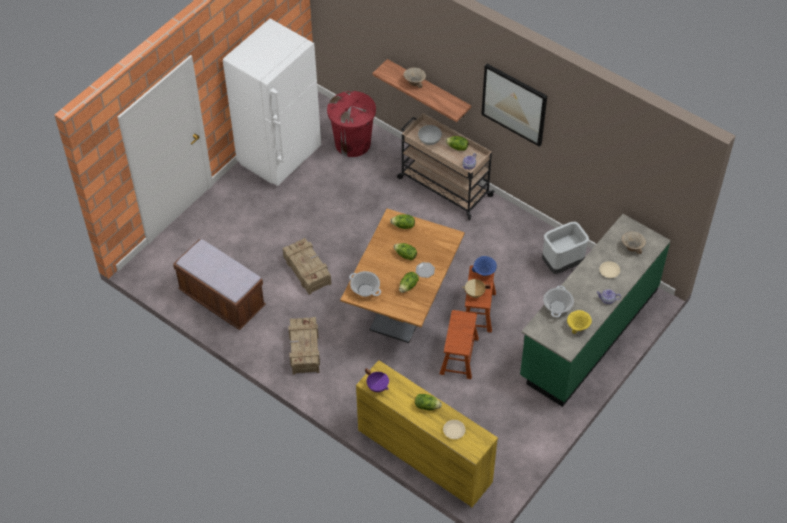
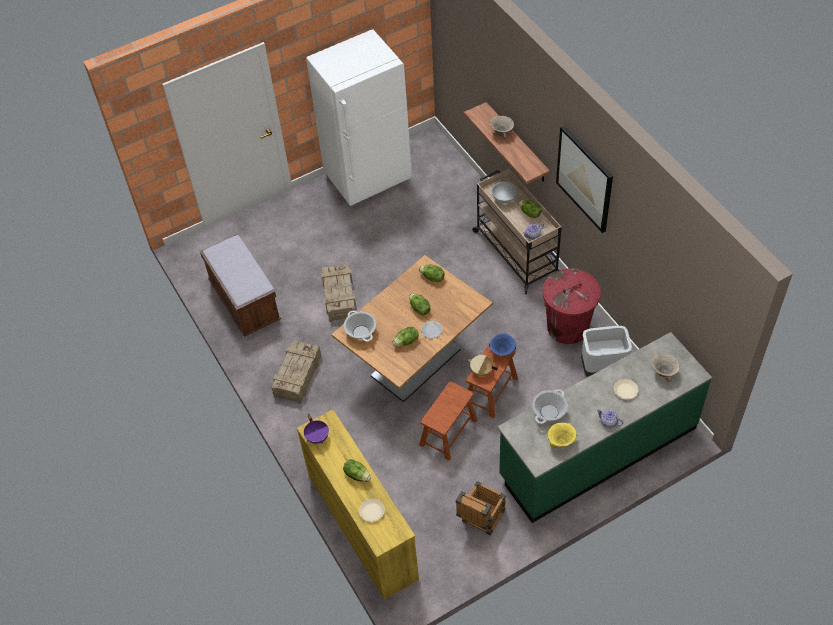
camera: 25 degrees right, 0 degrees up
red trash can [327,91,376,157] -> red trash can moved to [542,268,601,344]
none -> crate [456,481,506,535]

